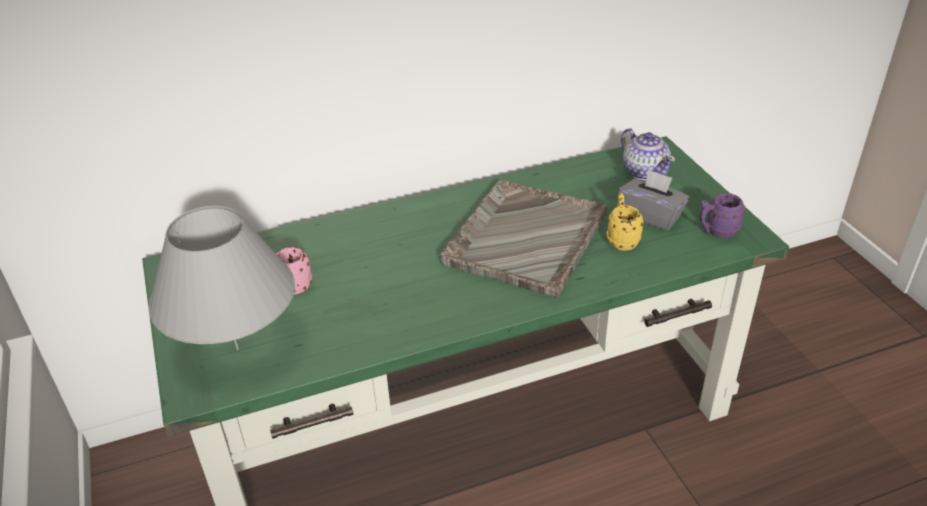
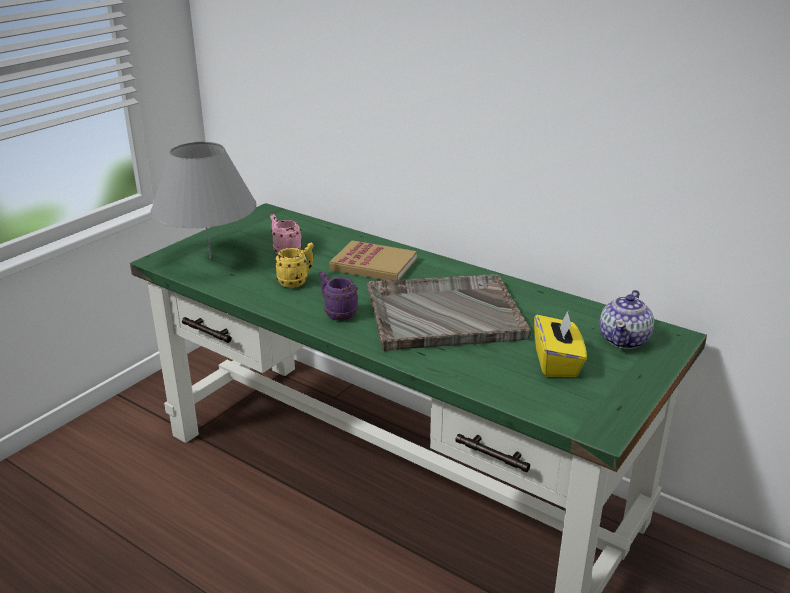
camera: 55 degrees right, 10 degrees down
yellow mug [606,193,644,251] -> yellow mug moved to [275,243,314,288]
grey tissue box [619,169,690,231] -> yellow tissue box [534,311,587,377]
purple mug [699,193,746,238] -> purple mug moved to [319,271,358,321]
none -> book [329,240,417,280]

